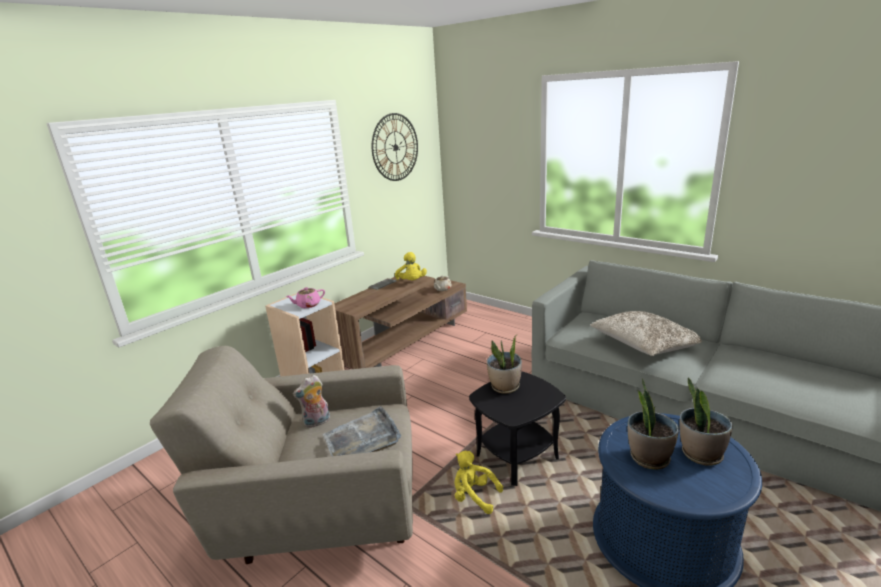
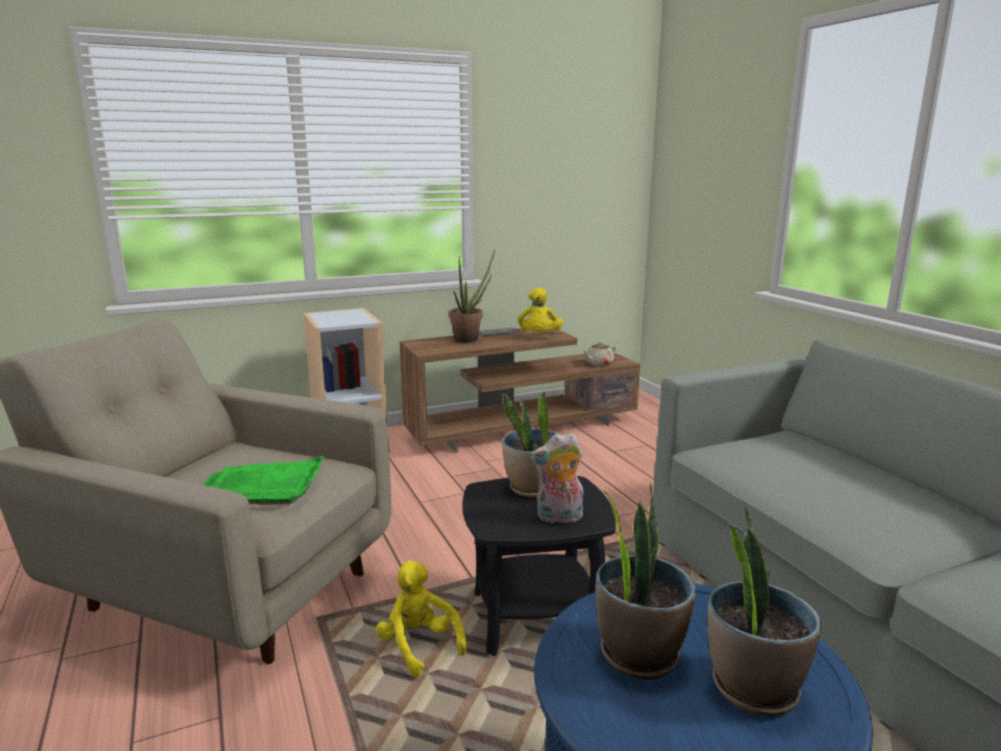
camera: 25 degrees right, 5 degrees down
pink teapot [286,287,325,308] -> none
plush toy [293,375,330,428] -> plush toy moved to [530,432,583,523]
grey tray [322,406,401,456] -> green tray [203,456,324,505]
wall clock [372,113,418,181] -> none
beige pillow [590,311,702,356] -> none
none -> potted plant [449,249,495,342]

